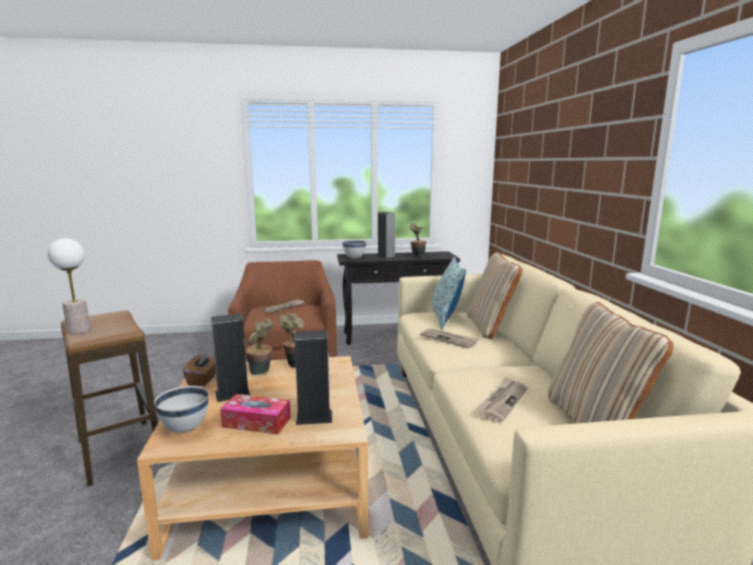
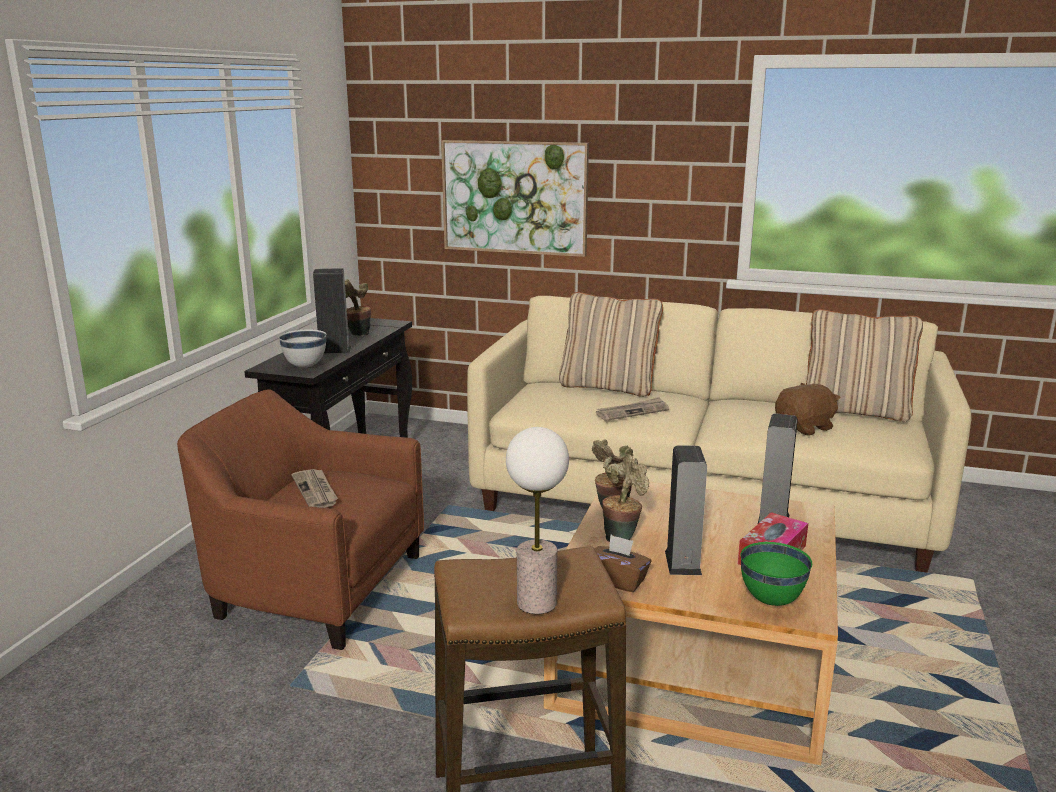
camera: 65 degrees left, 5 degrees up
white bowl [154,386,209,433] -> green bowl [741,542,812,606]
pillow [432,257,466,329] -> none
newspaper [476,377,527,421] -> brown plush toy [775,383,841,436]
none -> picture [441,140,589,257]

